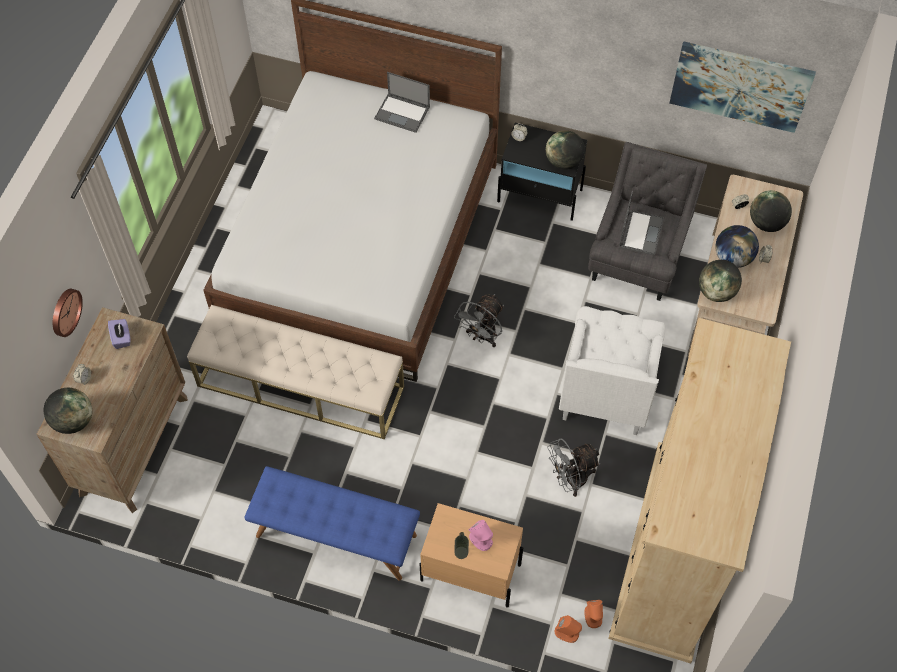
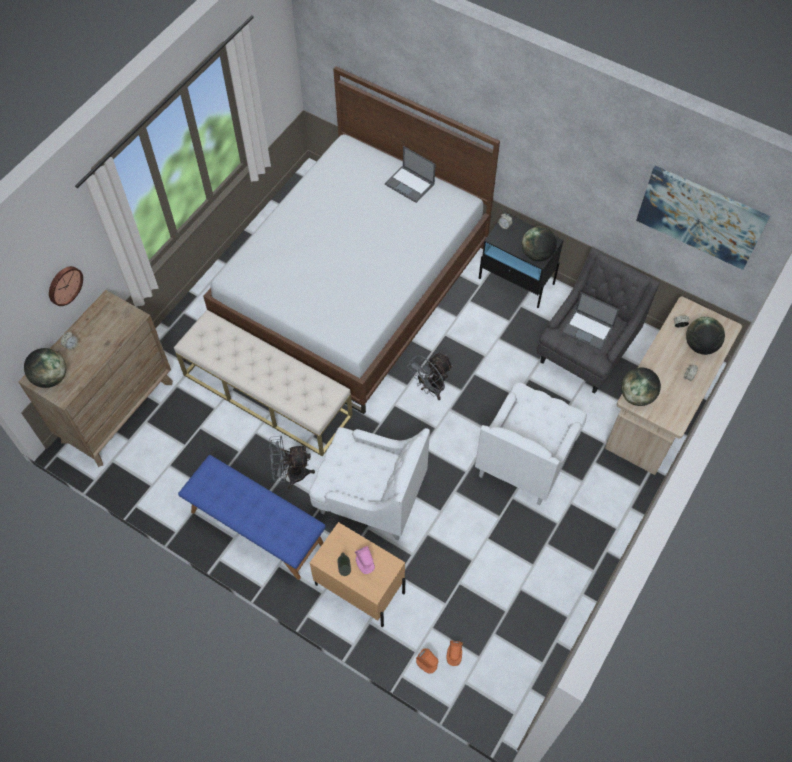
camera: 15 degrees right, 0 degrees up
purple tissue box [108,319,131,349] -> none
grey fan [547,438,601,497] -> grey fan moved to [269,436,315,489]
beige wardrobe [608,318,791,663] -> none
laptop [619,190,664,256] -> laptop turned 90 degrees clockwise [562,292,620,350]
globe [715,225,759,268] -> none
none -> white armchair [309,427,430,540]

